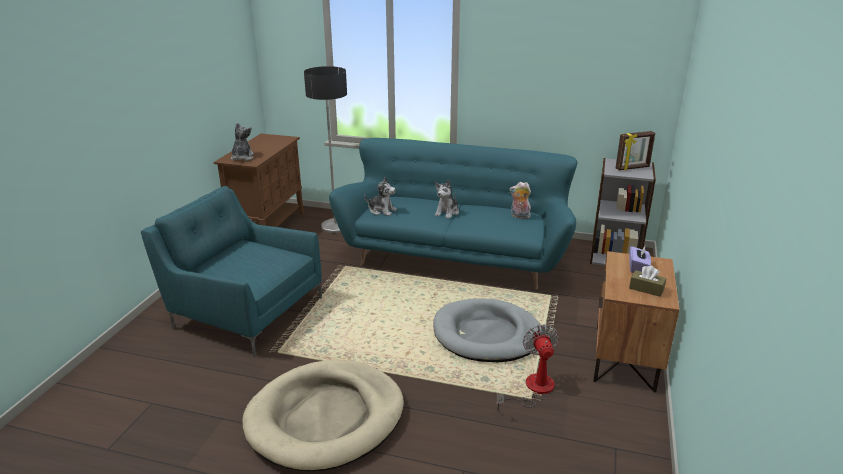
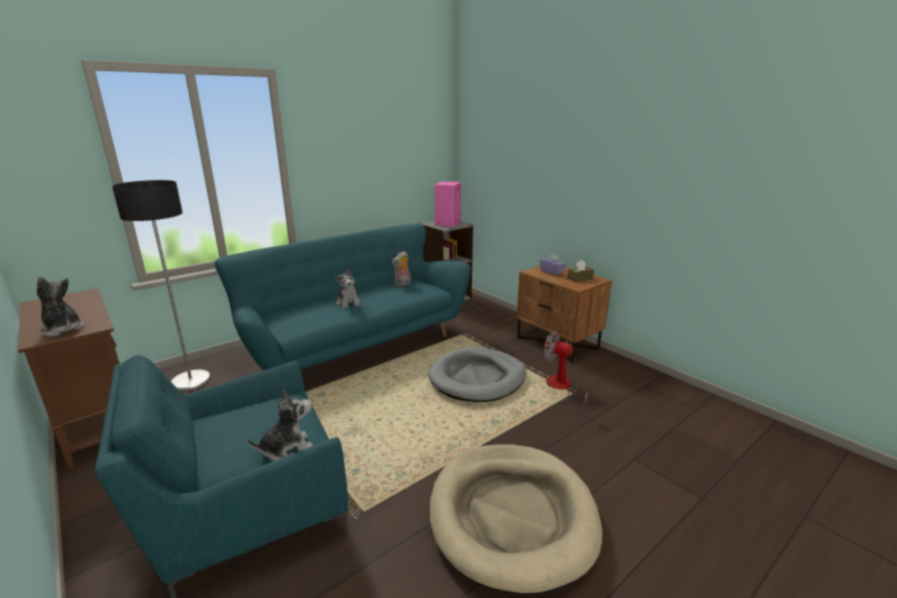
camera: 55 degrees left, 5 degrees down
plush toy [364,177,397,216] -> plush toy moved to [247,389,313,461]
picture frame [616,131,655,170] -> pink speaker [435,181,461,227]

